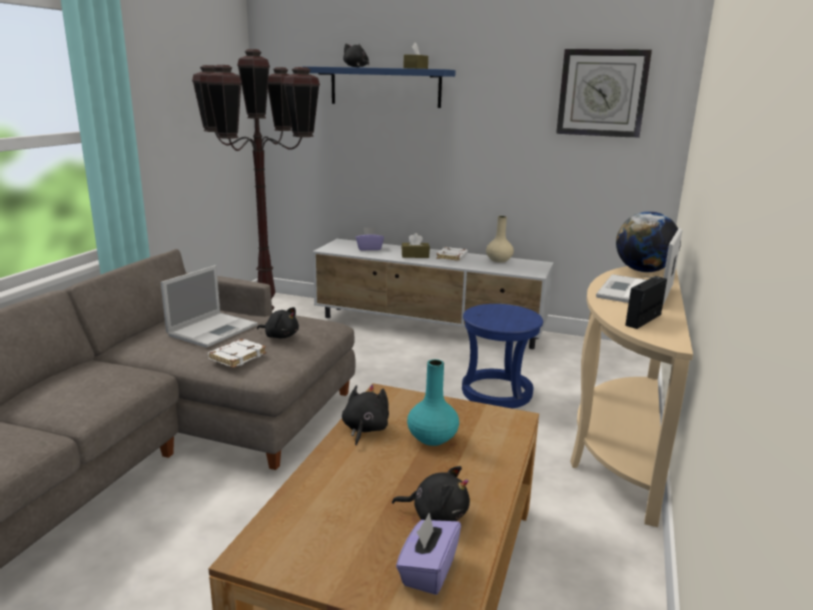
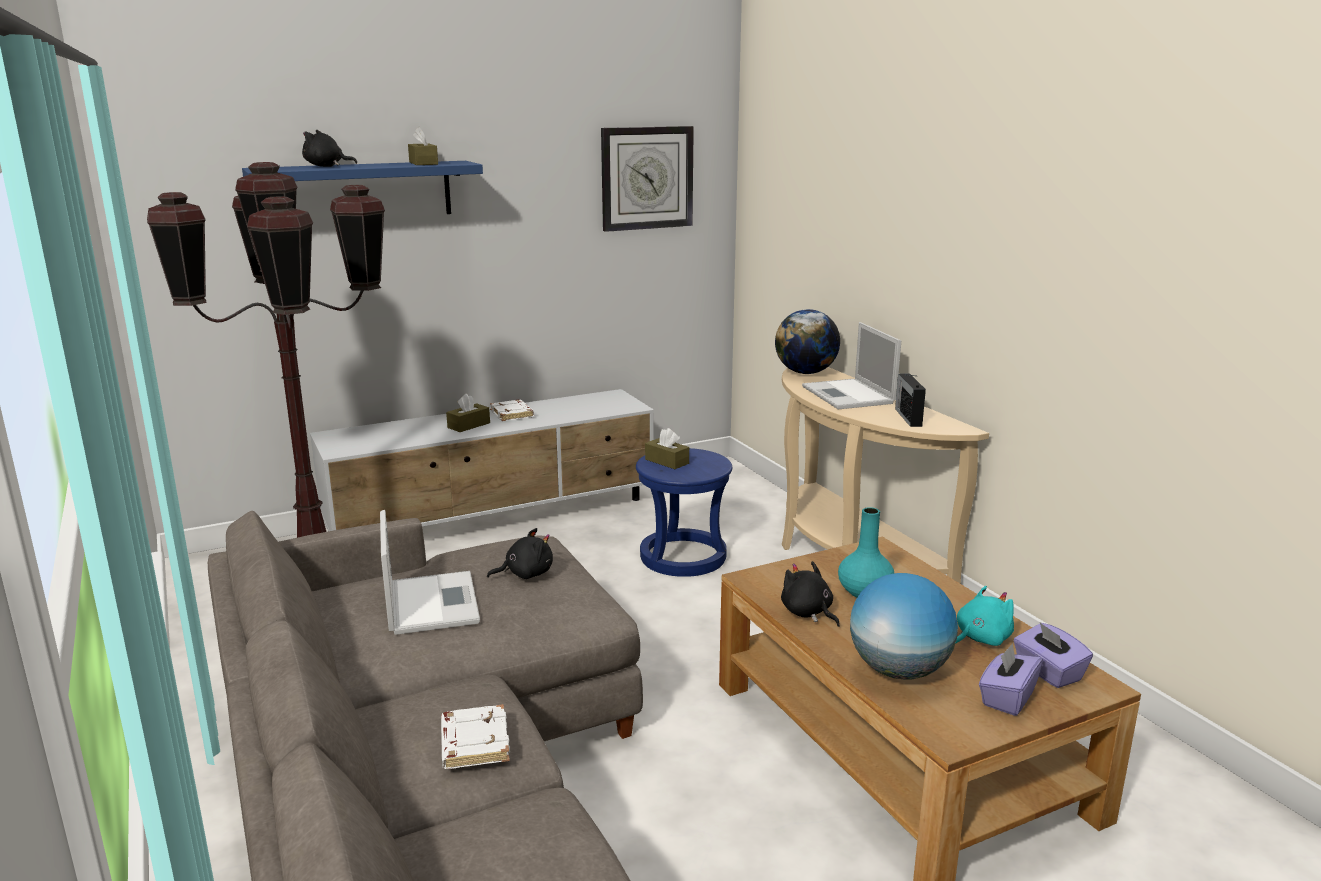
camera: 45 degrees left, 0 degrees up
white book [208,339,266,368] -> white book moved to [441,704,510,769]
purple tissue box [355,227,384,250] -> purple tissue box moved to [979,643,1043,716]
black plush toy [392,466,470,521] -> turquoise plush toy [955,586,1014,646]
beige vase [486,216,514,263] -> none
none -> brown tissue box [645,428,689,469]
none -> globe [850,573,958,680]

